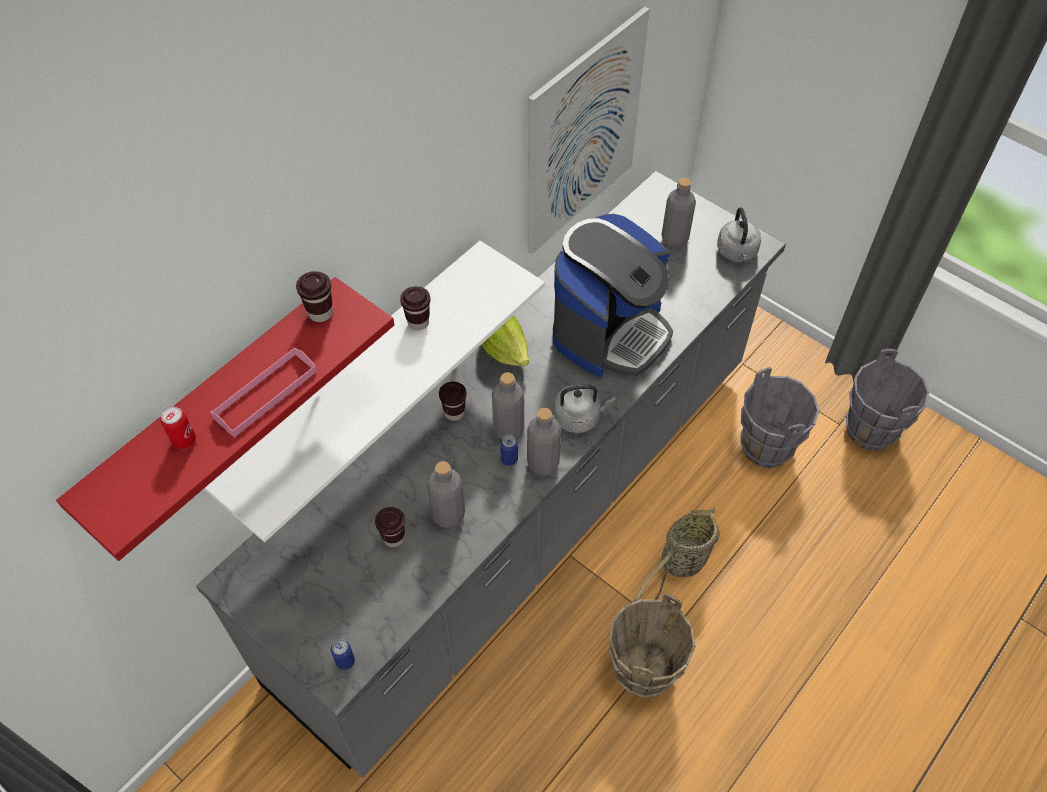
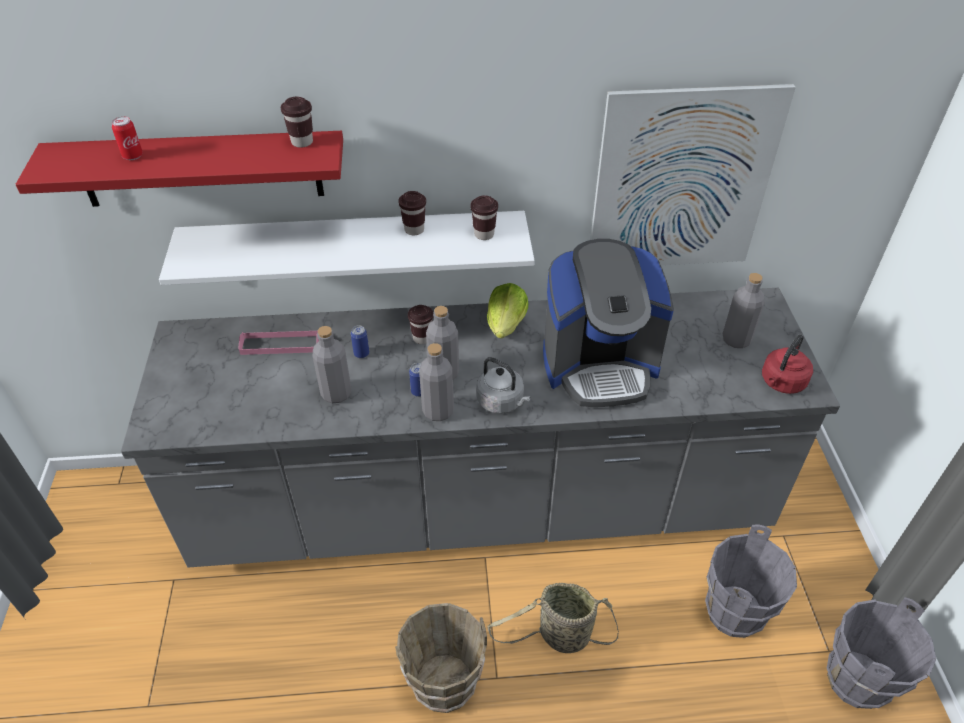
camera: 45 degrees right, 10 degrees down
pink tray [210,347,317,437] -> pink tray moved to [239,331,319,355]
can [331,639,355,670] -> can moved to [351,325,369,358]
brown cup [375,507,405,547] -> brown cup moved to [470,195,498,240]
grey kettle [717,207,761,262] -> red kettle [762,334,813,394]

